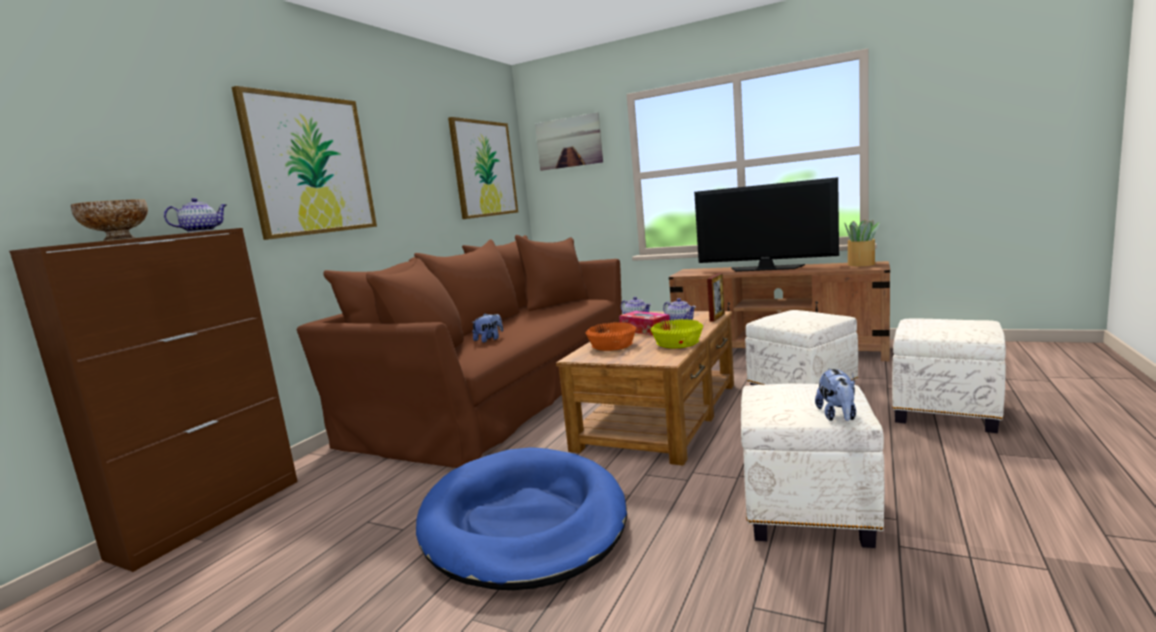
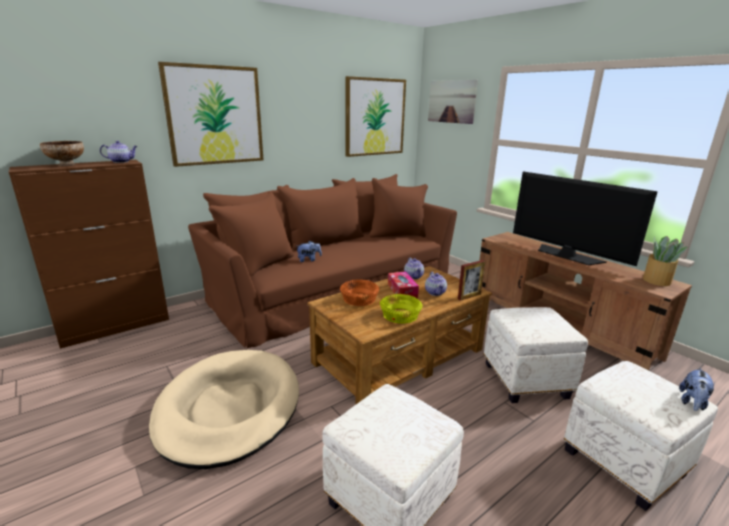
camera: 25 degrees right, 10 degrees up
blue dog bed [416,447,627,590] -> beige dog bed [149,350,299,469]
plush toy [815,368,856,421] -> plush toy moved to [679,368,716,411]

